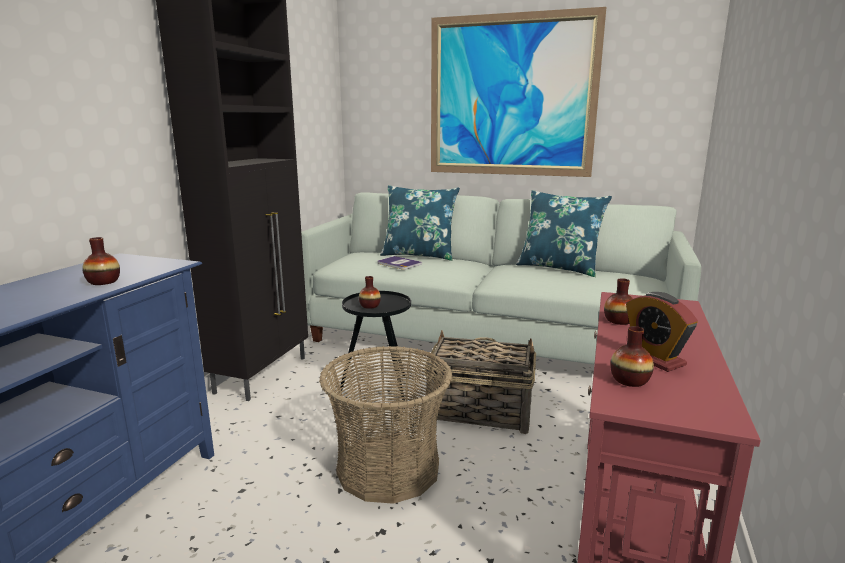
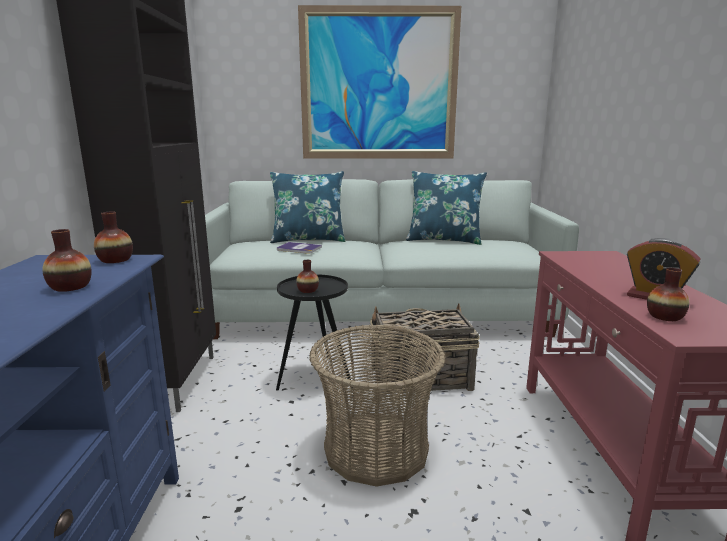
camera: 20 degrees left, 0 degrees up
vase [604,278,633,325] -> vase moved to [94,211,133,263]

